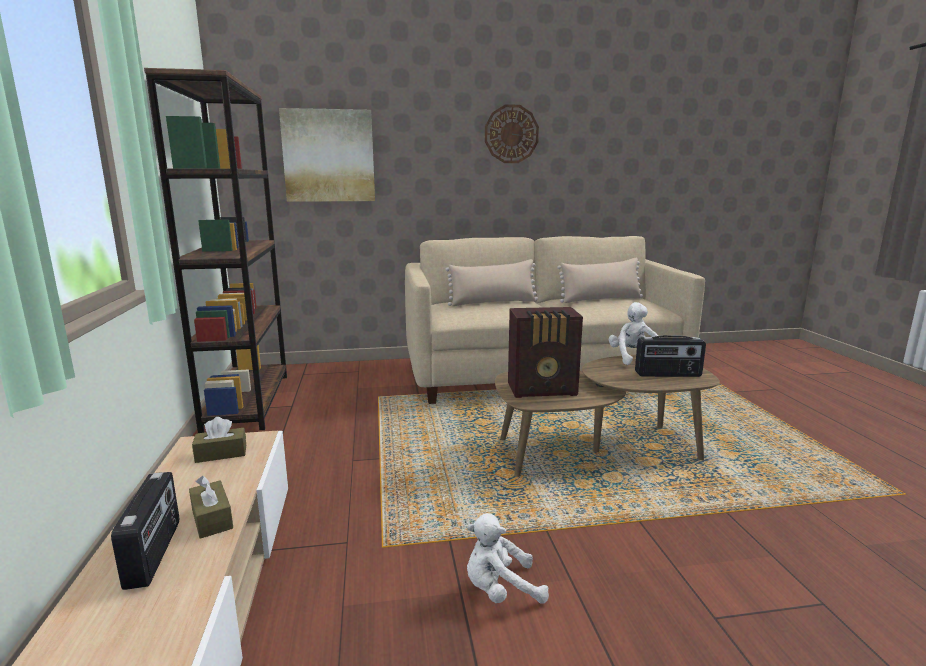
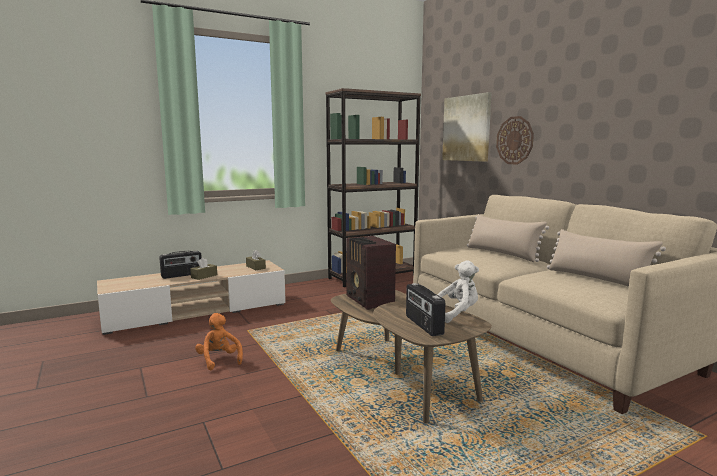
camera: 70 degrees right, 5 degrees down
white plush toy [467,513,549,603] -> orange plush toy [195,313,243,370]
wall clock [485,104,539,163] -> wall clock moved to [496,116,534,165]

